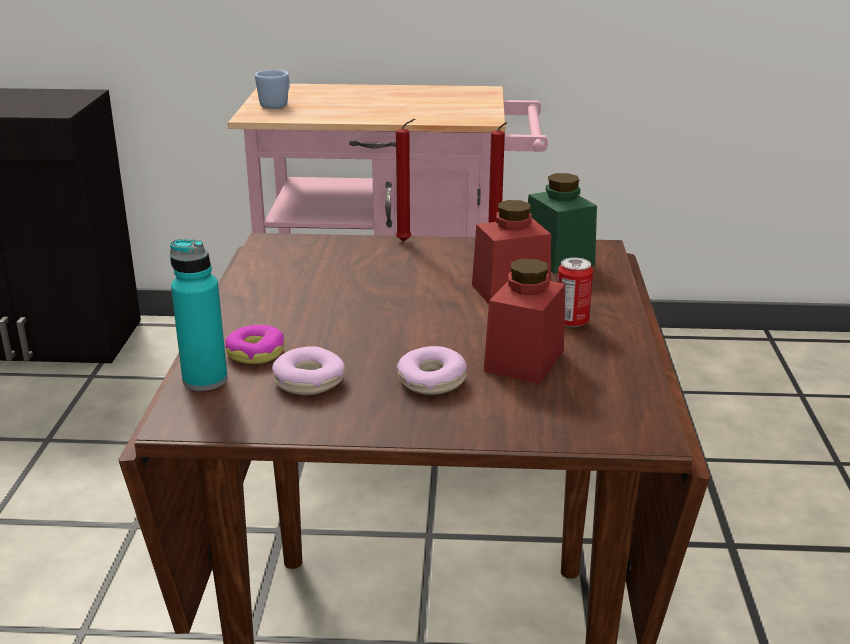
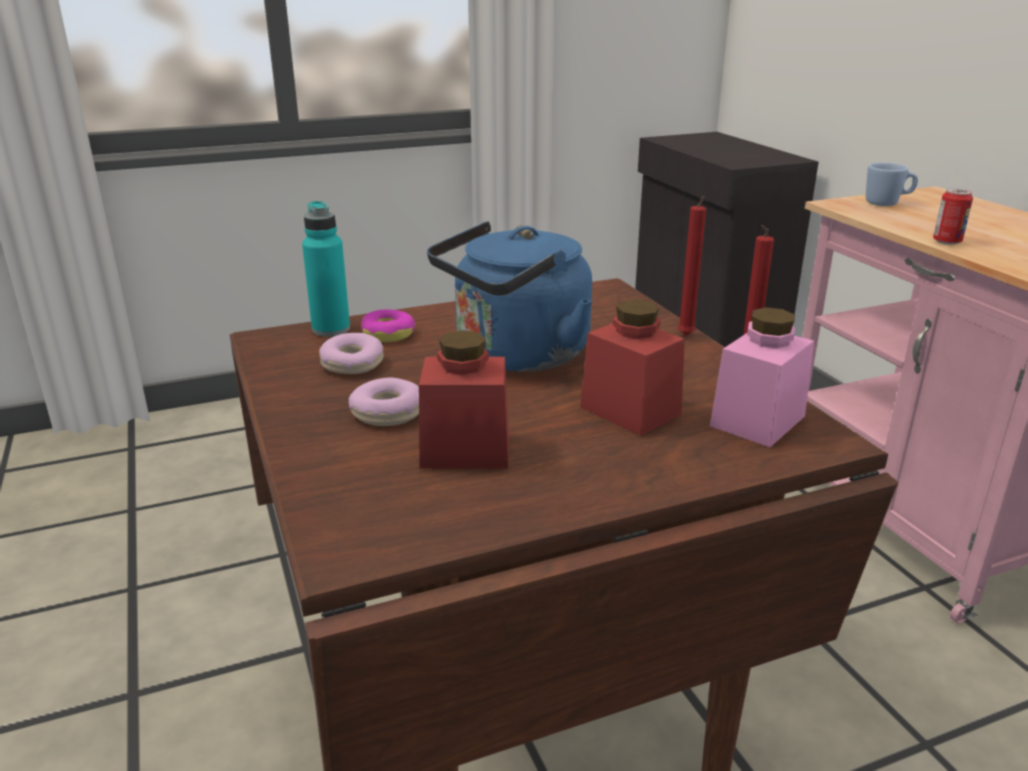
camera: 65 degrees right, 0 degrees up
green jar [528,173,597,274] -> pink jar [710,307,814,447]
can [557,257,593,327] -> can moved to [933,188,973,245]
none -> blue kettle [427,221,592,372]

